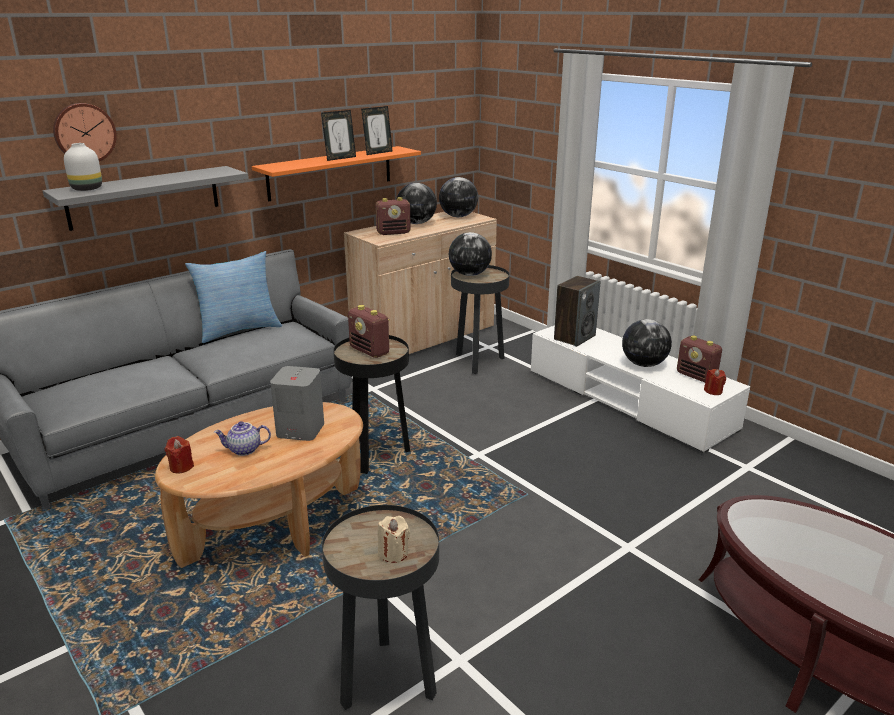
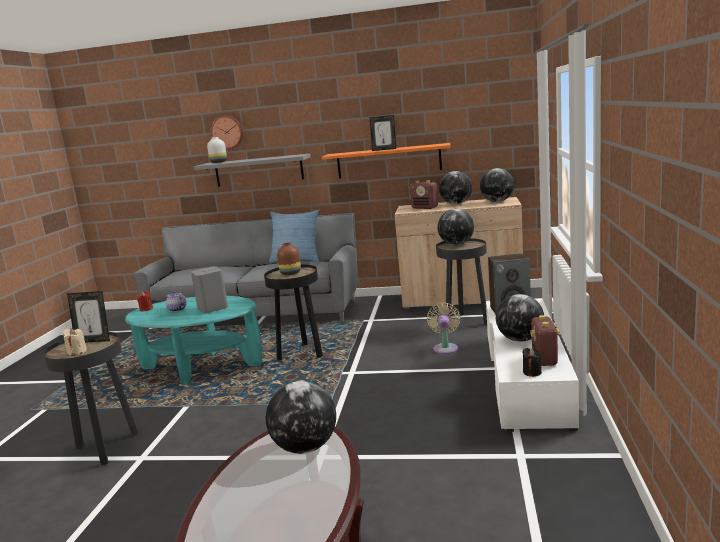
camera: 50 degrees right, 10 degrees down
brown coffee table [155,402,363,568] -> turquoise coffee table [125,296,262,385]
radio [348,305,390,358] -> brown vase [277,243,301,275]
picture frame [361,106,393,155] -> picture frame moved to [67,291,110,343]
red candle [704,369,726,395] -> black candle [522,348,542,377]
none -> globe [266,381,336,454]
none -> beige fan [427,303,460,354]

